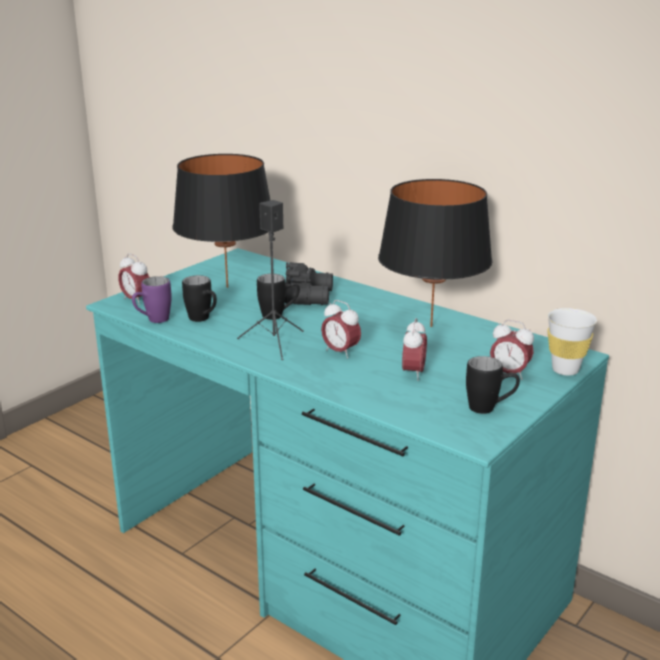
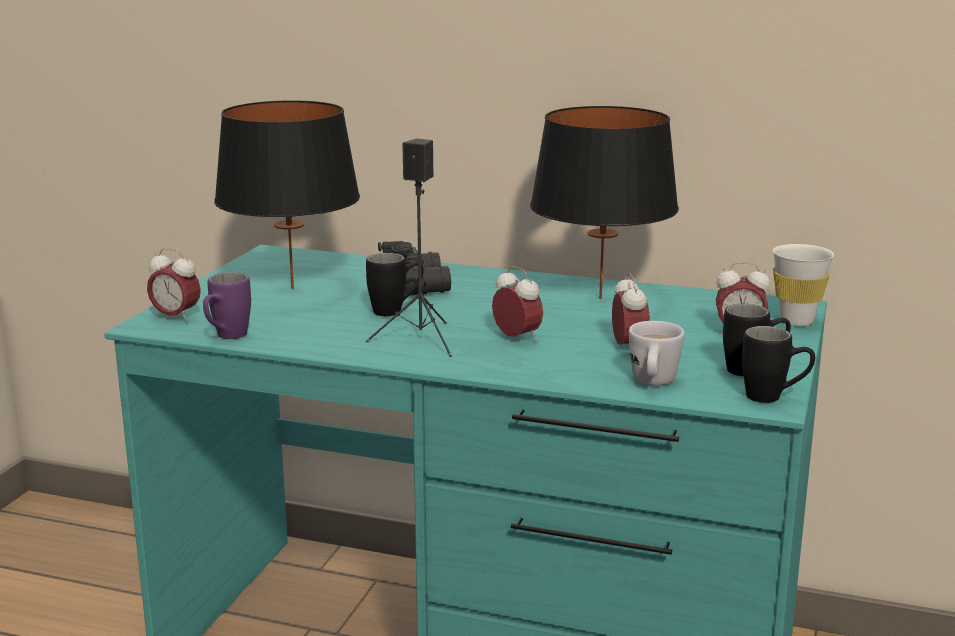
camera: 20 degrees left, 5 degrees down
black mug [182,275,217,322] -> black mug moved to [742,326,815,403]
alarm clock [321,300,361,359] -> alarm clock turned 150 degrees counterclockwise [492,266,543,342]
none -> white mug [628,321,685,385]

